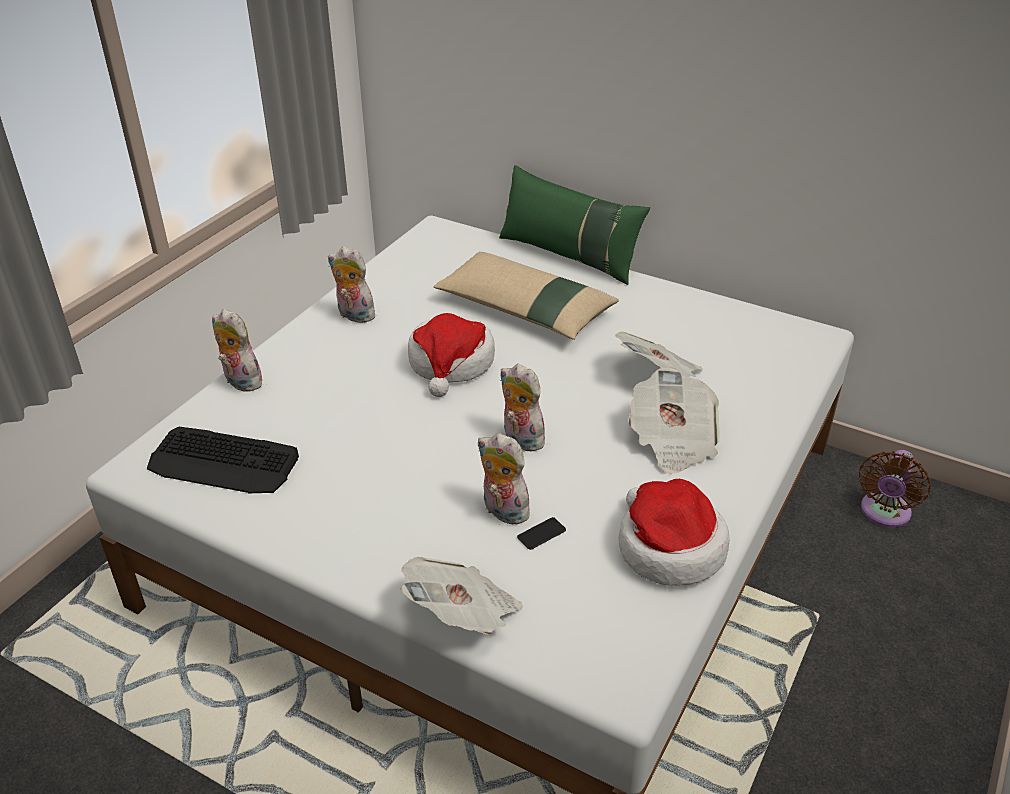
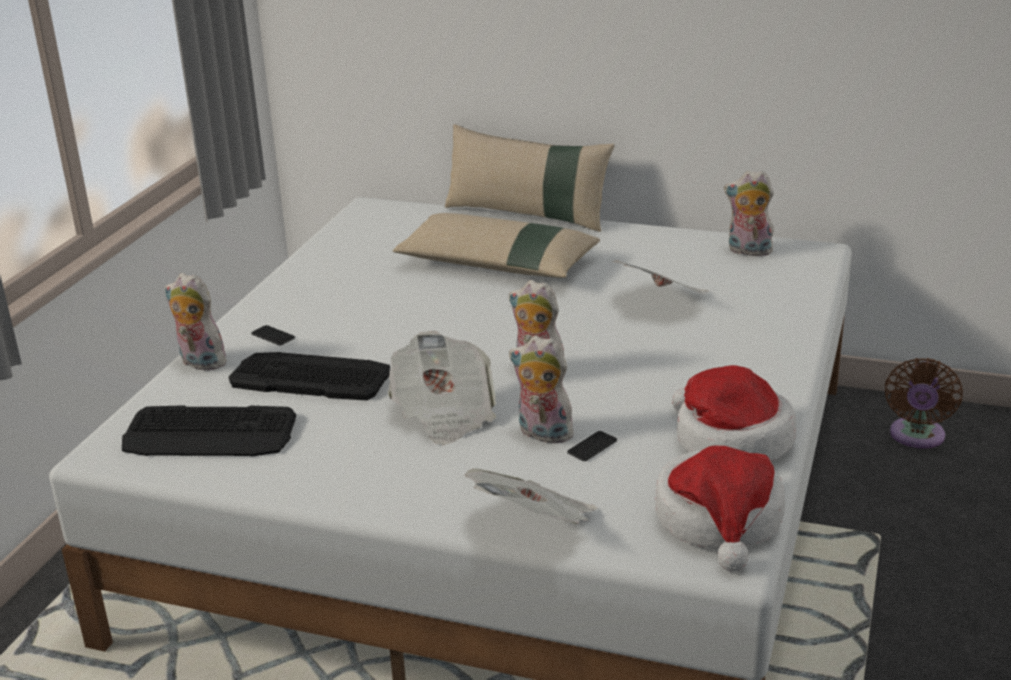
camera: 10 degrees left, 10 degrees down
plush toy [328,246,377,323] -> plush toy moved to [724,170,775,256]
hat [408,313,495,397] -> hat moved to [655,446,785,571]
green pillow [499,165,650,285] -> beige pillow [445,124,615,232]
newspaper [628,367,720,474] -> newspaper moved to [388,331,496,445]
none -> keyboard [229,352,390,400]
none -> phone [251,325,295,345]

